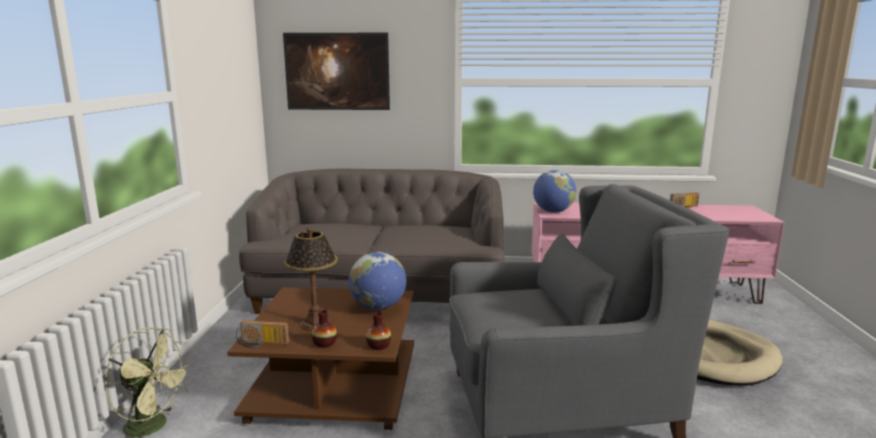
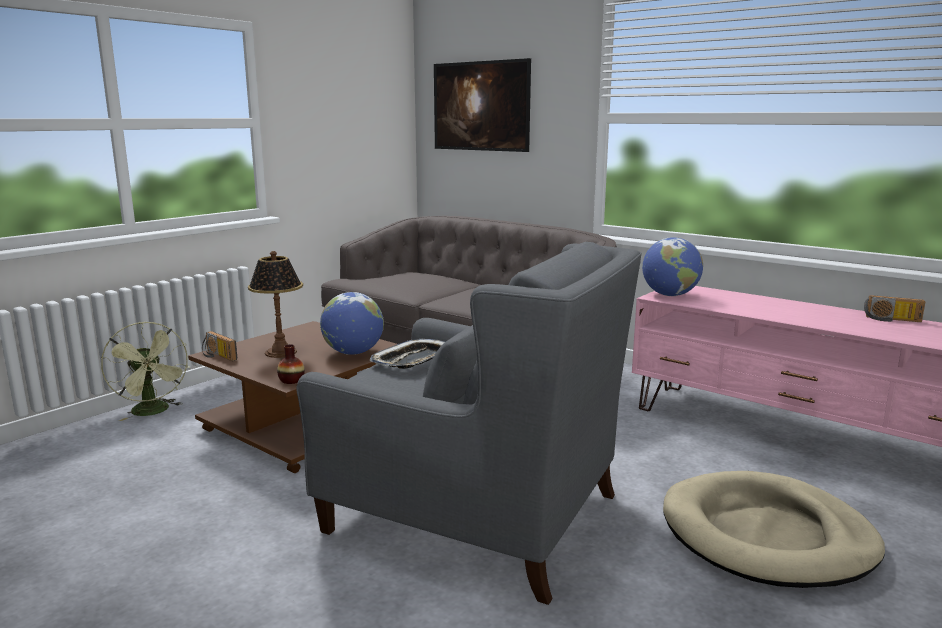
camera: 35 degrees right, 0 degrees up
vase [311,310,337,348] -> none
none -> tray [370,339,445,369]

